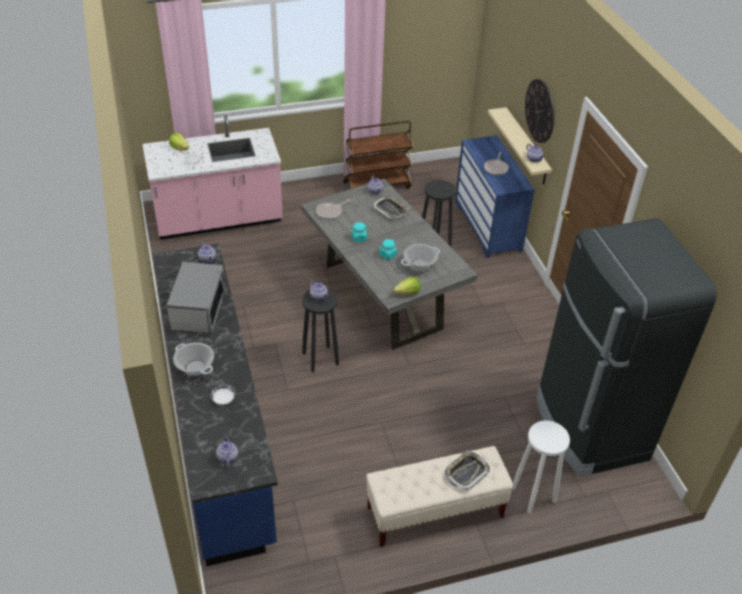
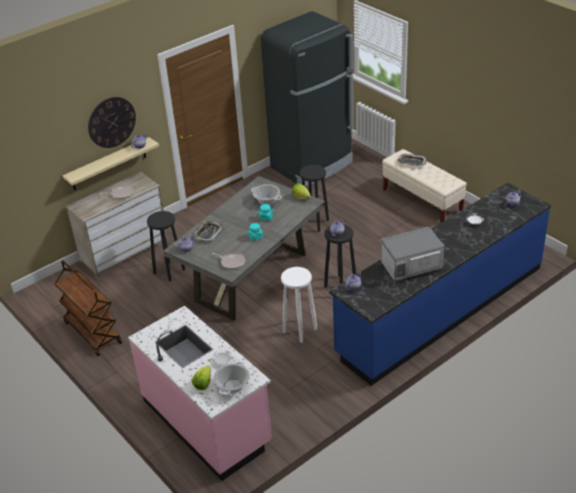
camera: 110 degrees left, 5 degrees down
cooking pot [173,342,214,376] -> cooking pot moved to [213,362,250,396]
blue dresser [455,135,535,258] -> beige dresser [66,172,169,278]
white stool [512,421,570,513] -> white stool moved to [281,267,317,343]
none -> black stool [300,165,329,232]

